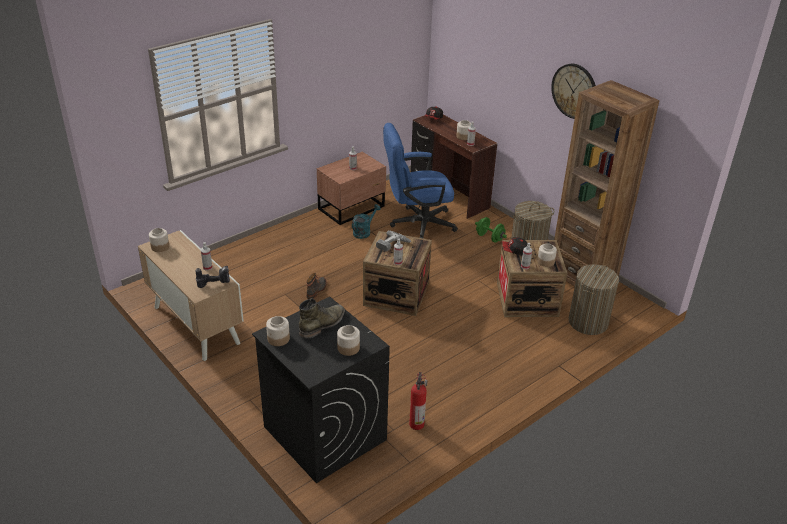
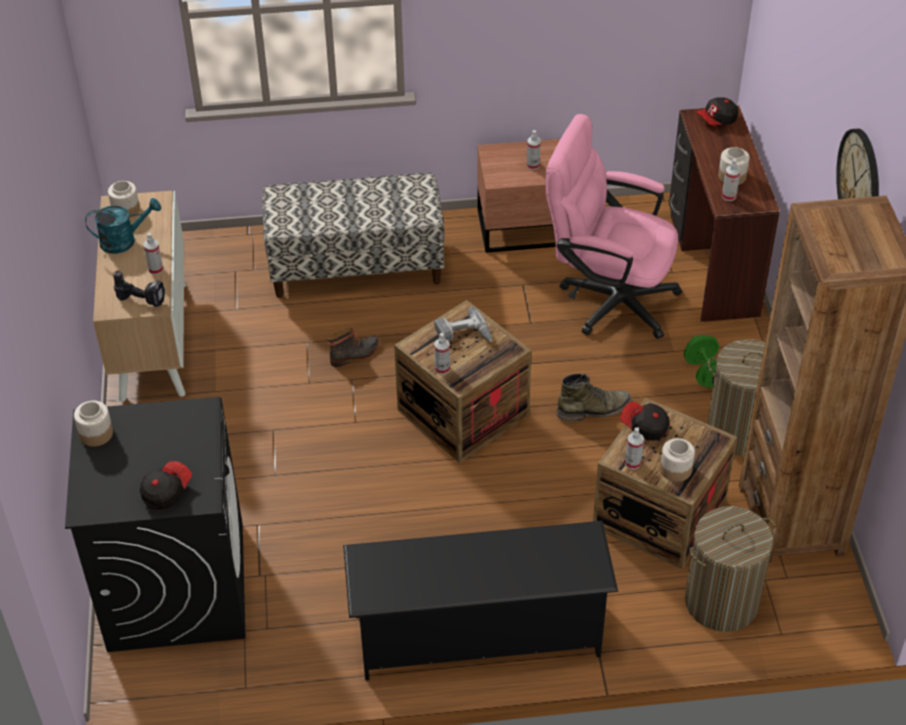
camera: 35 degrees right, 10 degrees up
green boot [299,298,345,339] -> green boot moved to [557,373,632,421]
jar [337,325,360,356] -> cap [140,461,192,510]
turquoise watering can [352,204,381,239] -> turquoise watering can moved to [85,198,161,254]
blue office chair [383,123,458,239] -> pink office chair [545,114,682,339]
fire extinguisher [409,372,428,430] -> none
none -> bench [262,173,444,298]
none -> black shoe rack [343,521,618,681]

